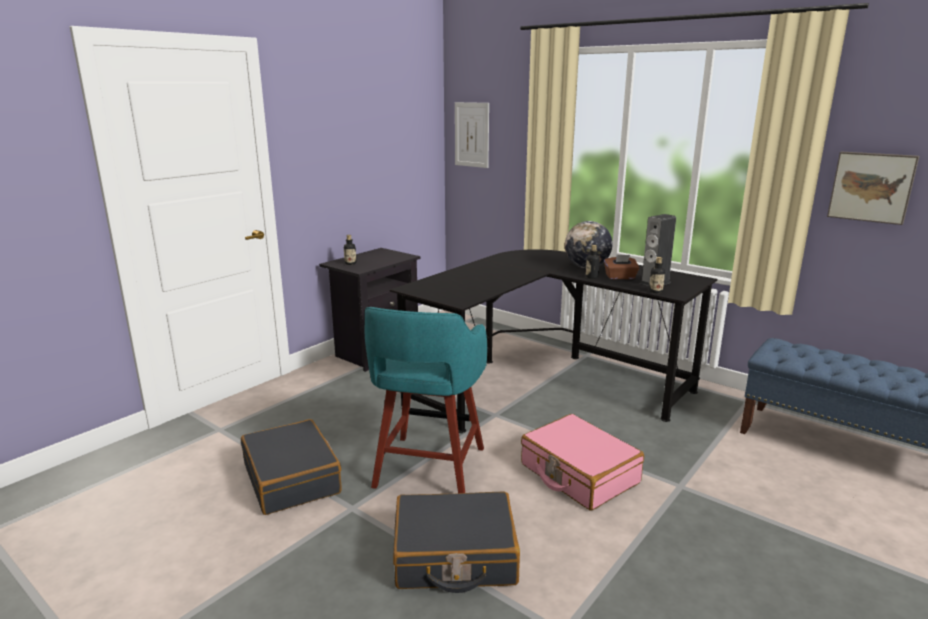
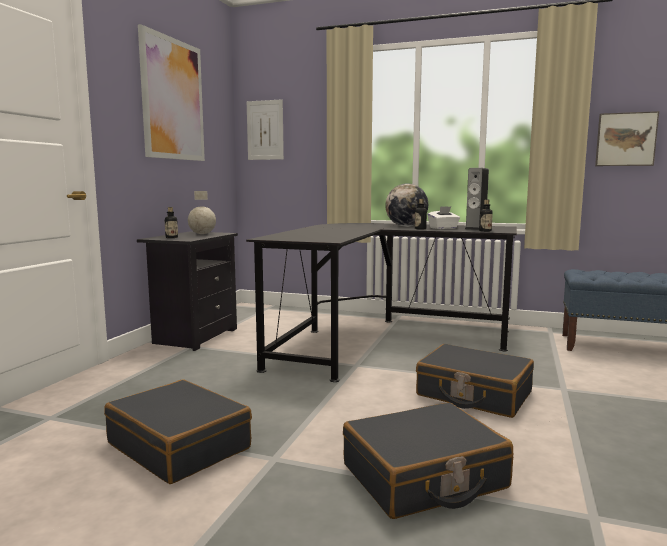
camera: 20 degrees left, 10 degrees down
turquoise stool [365,307,487,493] -> none
pink suitcase [521,414,644,511] -> black suitcase [416,344,534,418]
brown tissue box [604,254,639,279] -> white tissue box [427,206,460,229]
none -> picture [138,24,205,161]
none -> globe [188,191,216,234]

